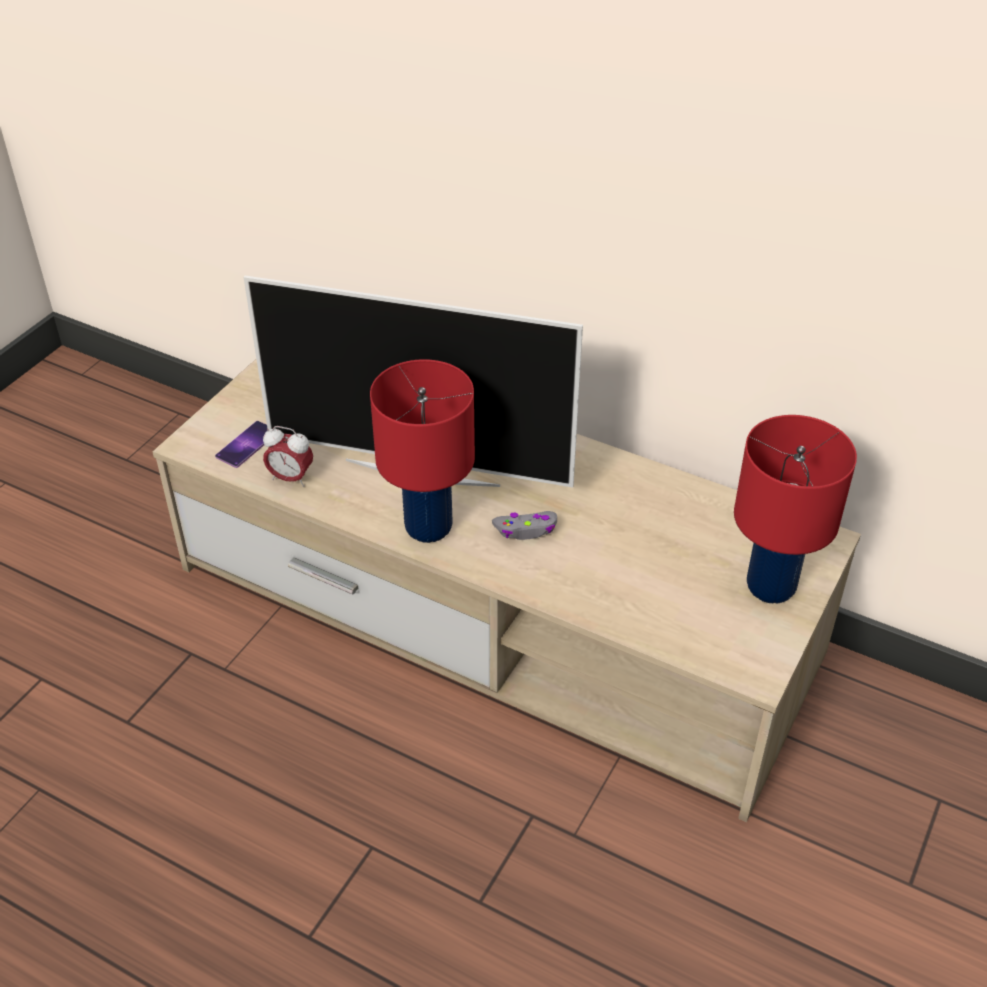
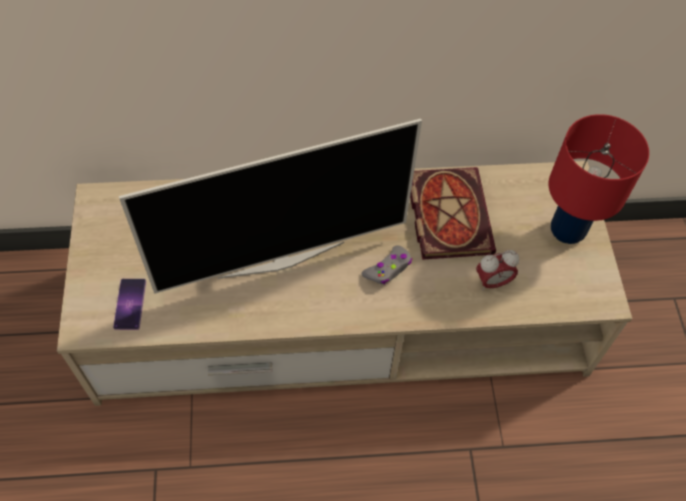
camera: 35 degrees left, 15 degrees up
alarm clock [263,426,313,487] -> alarm clock moved to [476,250,519,291]
red table lamp [370,359,475,543] -> none
none -> book [410,167,496,260]

